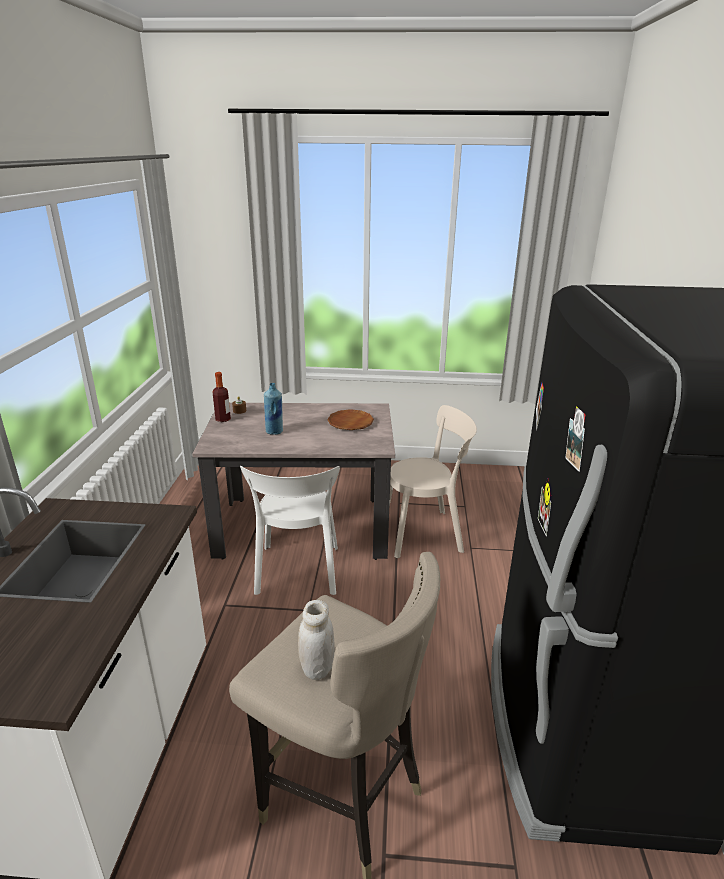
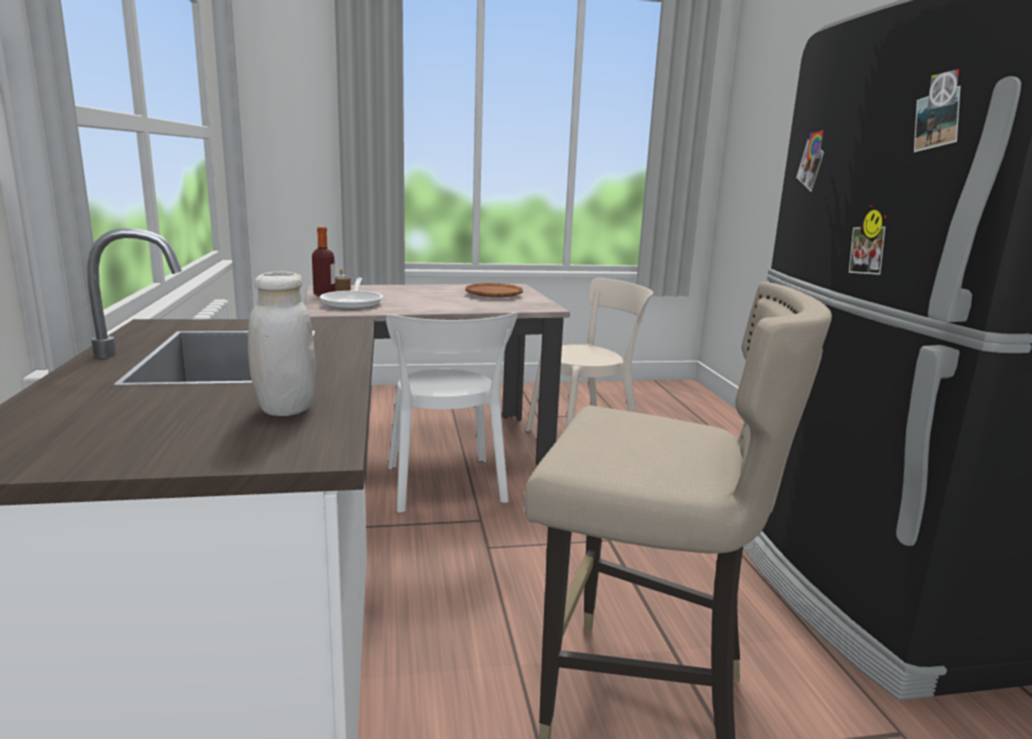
camera: 15 degrees left, 10 degrees down
blue bottle [264,383,283,435] -> none
white jar [298,600,335,680] -> white jar moved to [248,272,316,416]
none -> frying pan [320,278,383,309]

